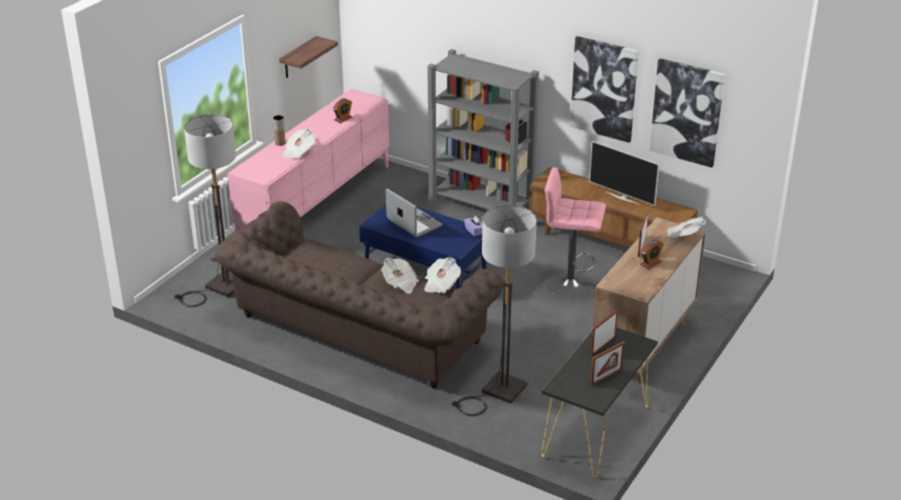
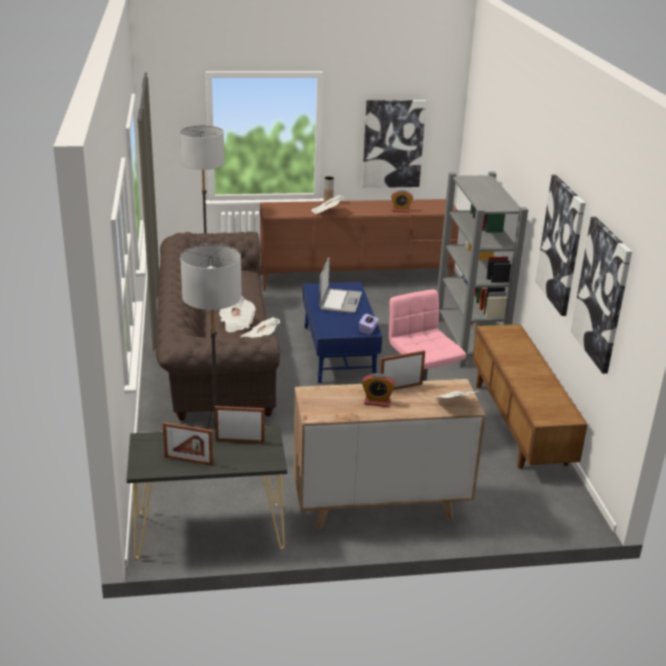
camera: 50 degrees right, 5 degrees down
pink cabinet [228,89,389,232] -> brown cabinet [260,199,459,291]
shelf [279,36,338,78] -> picture [362,100,426,188]
television [589,141,659,206] -> none

